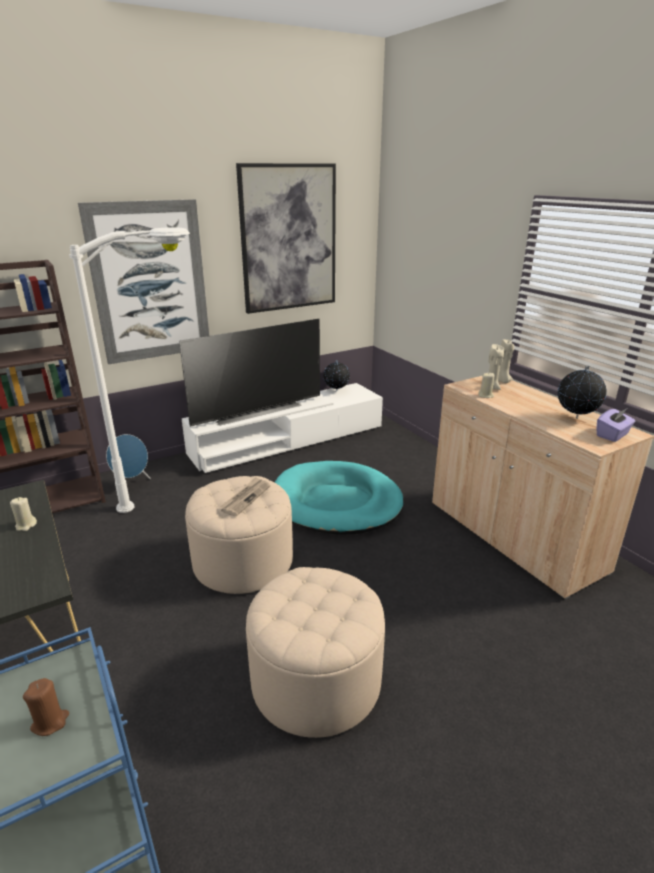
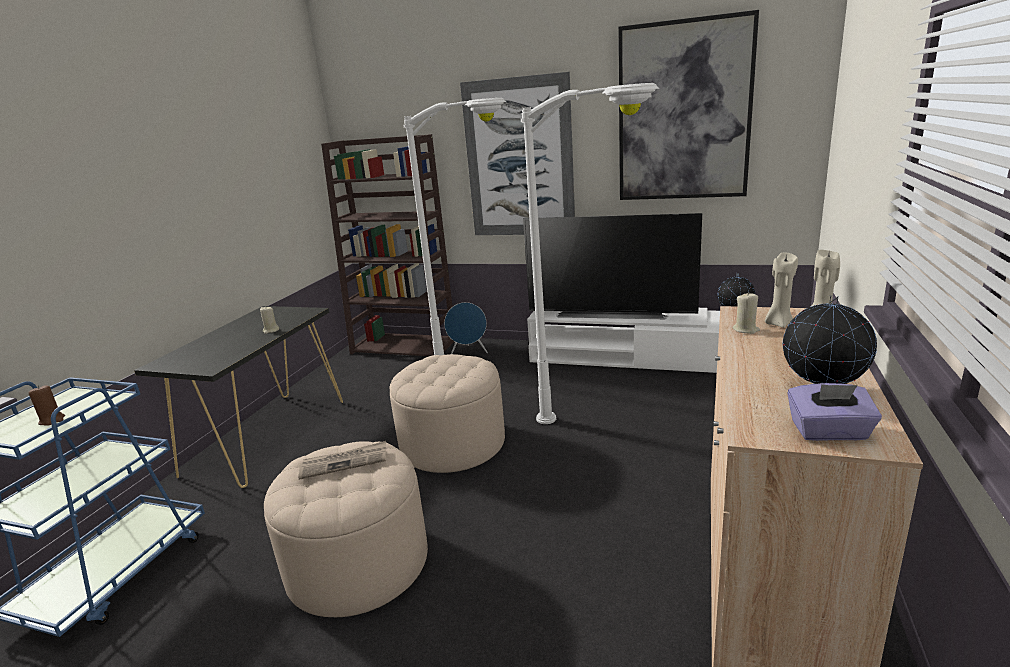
camera: 50 degrees right, 5 degrees down
newspaper [220,477,270,516] -> newspaper moved to [298,441,386,480]
turquoise dog bed [275,461,404,534] -> white floor lamp [521,83,659,424]

